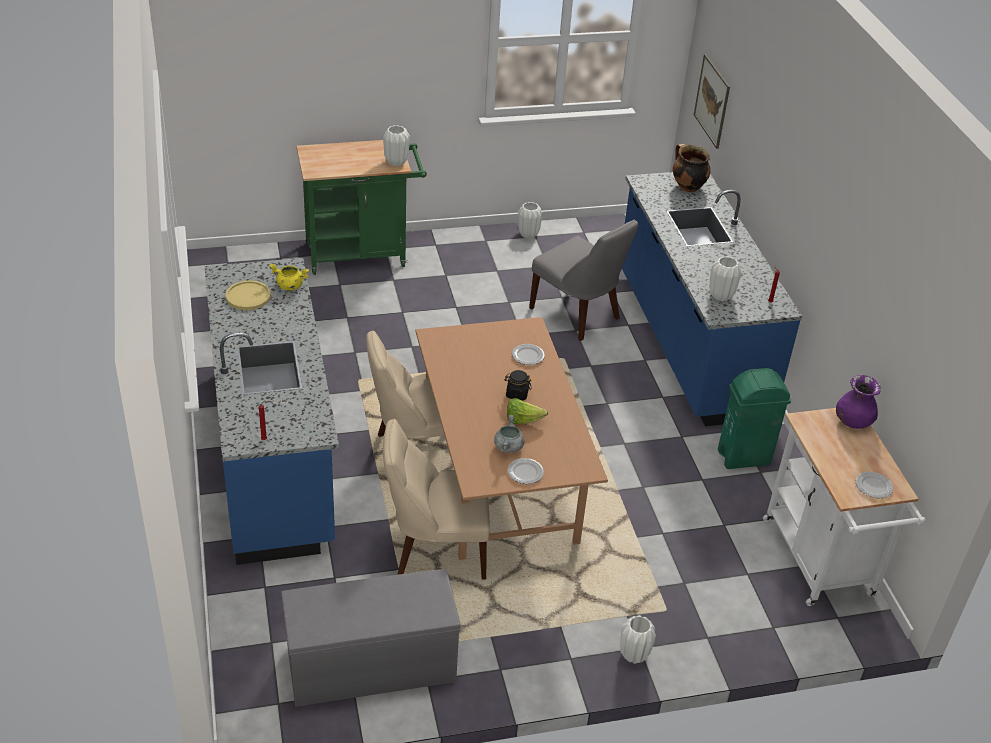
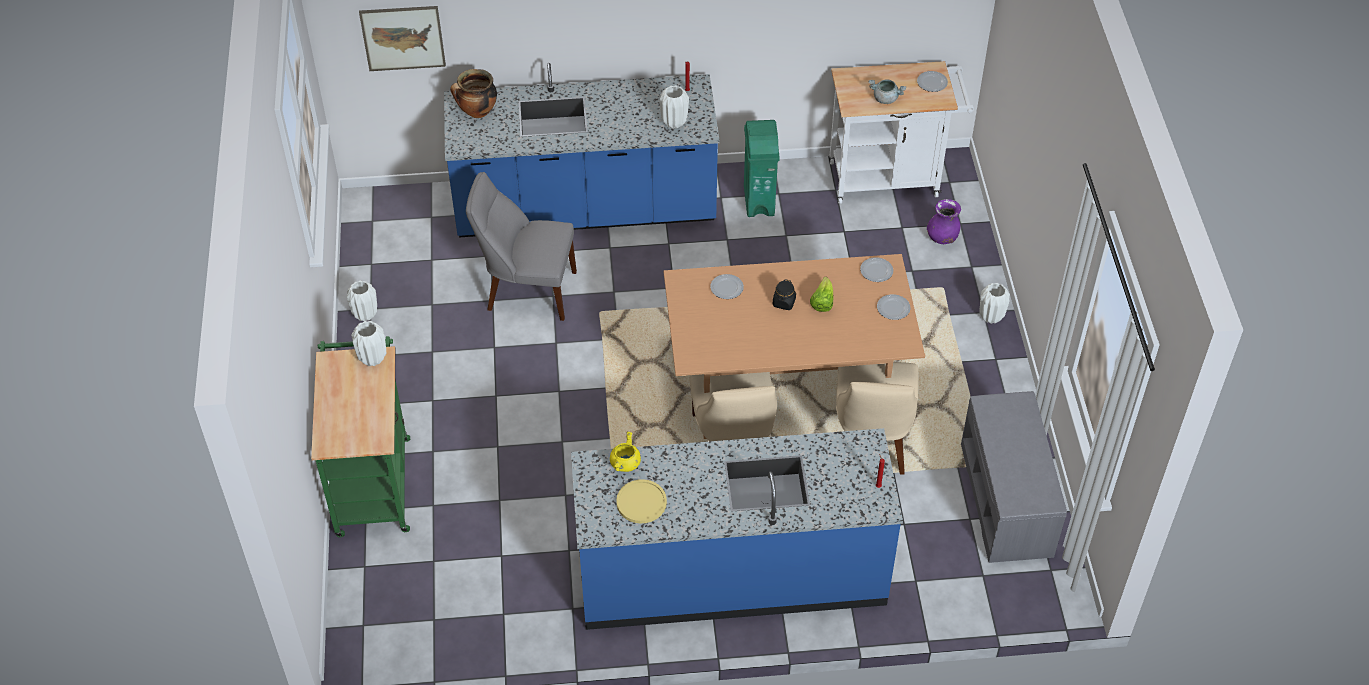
camera: 80 degrees left, 10 degrees up
grey cooking pot [494,415,524,453] -> grey cooking pot moved to [869,79,906,104]
grey chair [529,220,638,341] -> grey chair turned 135 degrees counterclockwise [466,172,577,321]
purple vase [836,375,881,429] -> purple vase moved to [927,199,961,244]
none -> plate [860,257,893,282]

